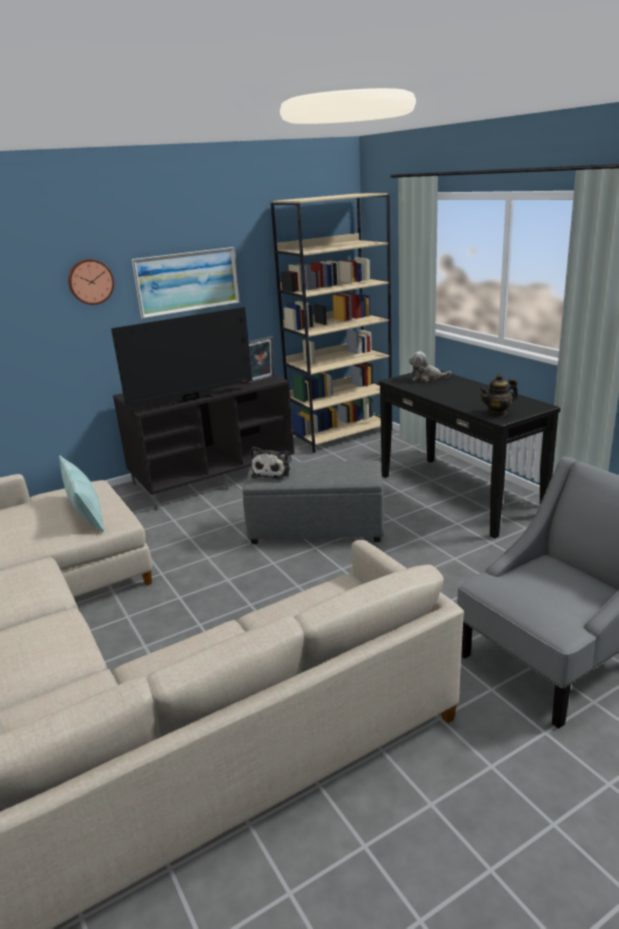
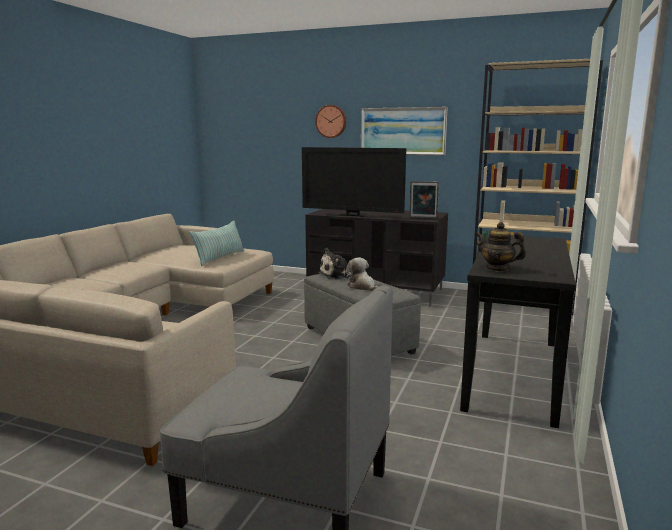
camera: 50 degrees right, 10 degrees down
plush toy [409,351,451,382] -> plush toy moved to [347,257,378,291]

